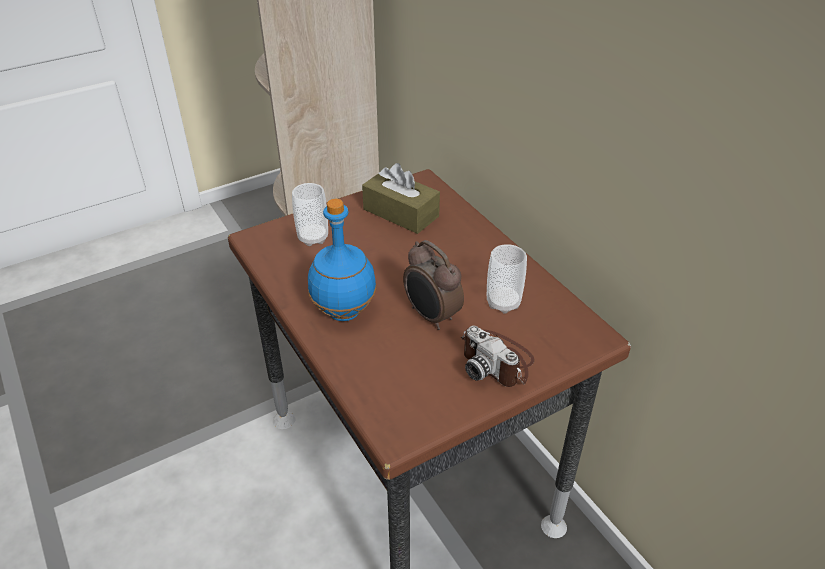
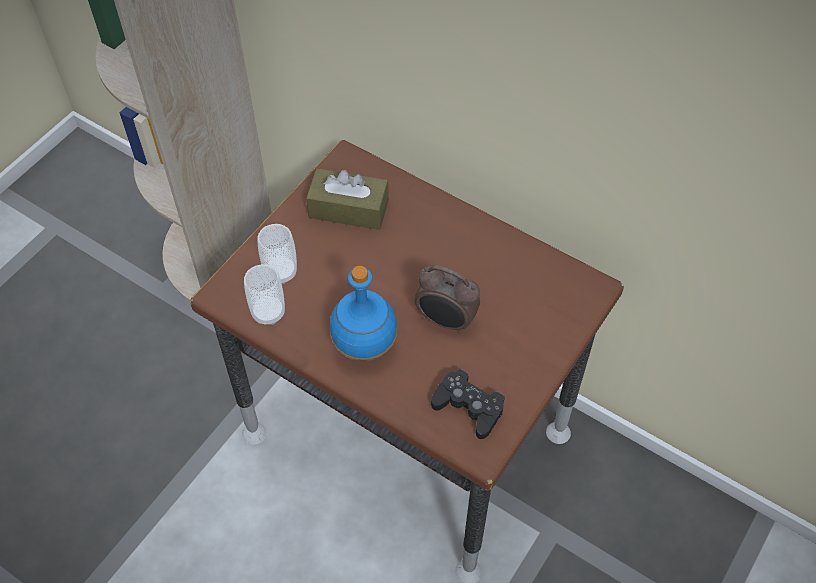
camera: 25 degrees left, 15 degrees up
camera [461,326,535,387] -> none
cup [487,244,527,313] -> cup moved to [244,264,285,325]
none -> black game controller [431,369,505,439]

